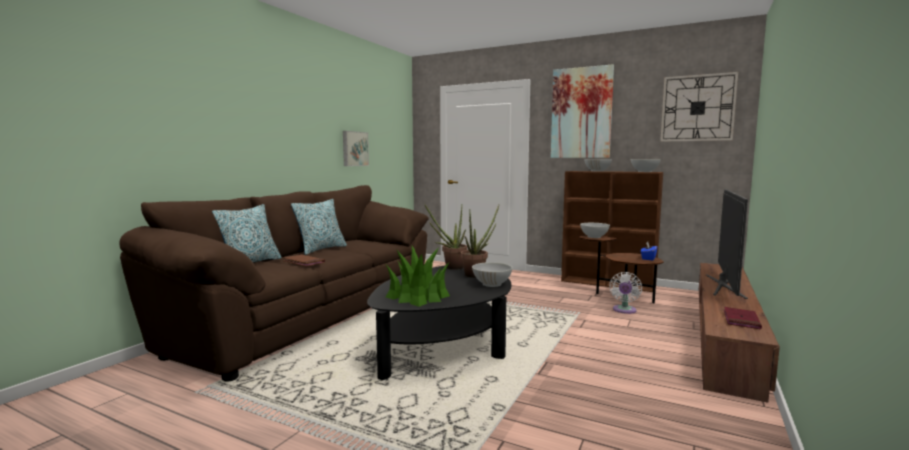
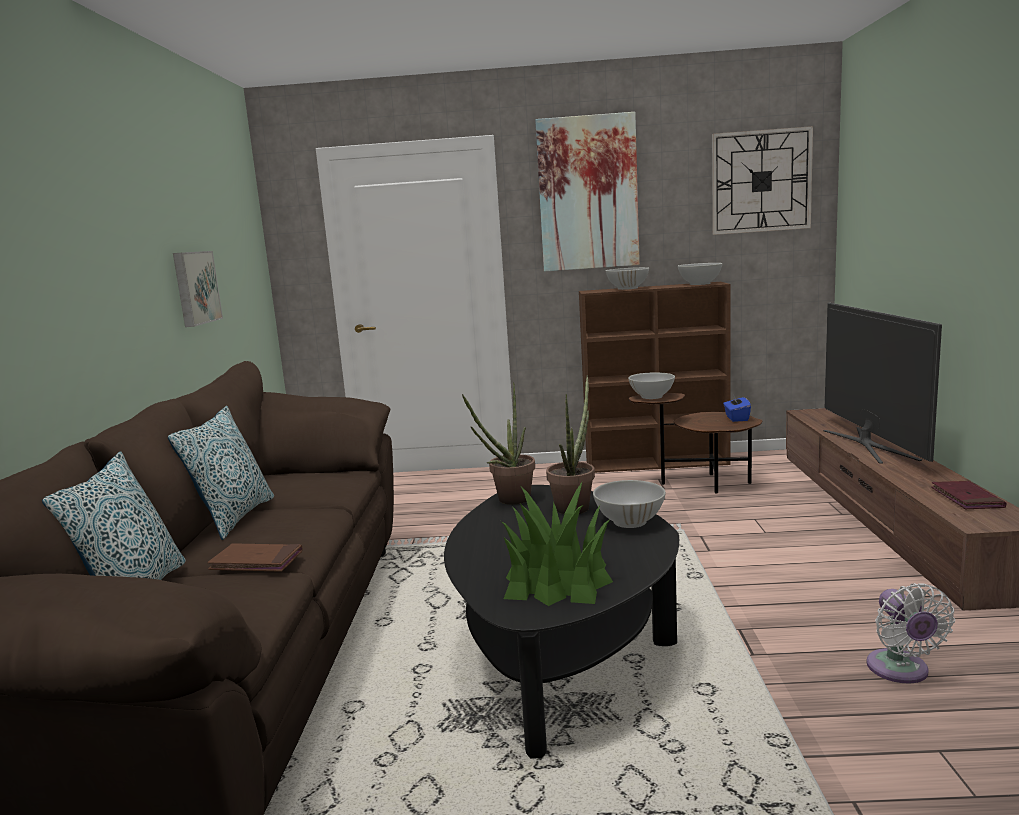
camera: 25 degrees left, 5 degrees up
white fan [609,272,642,314] -> white fan moved to [866,583,955,684]

